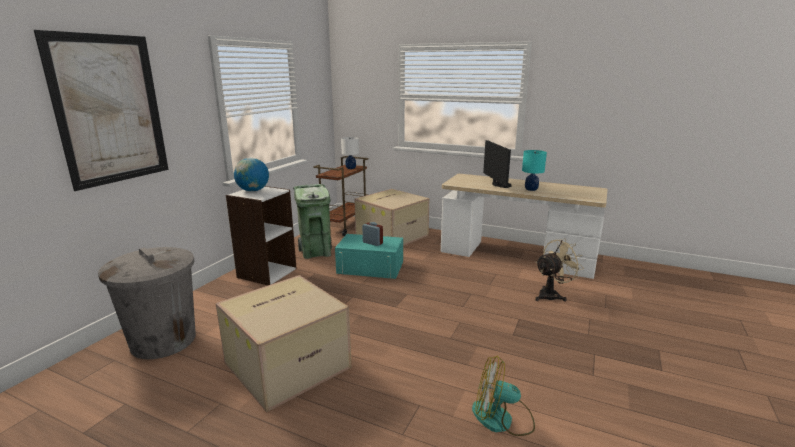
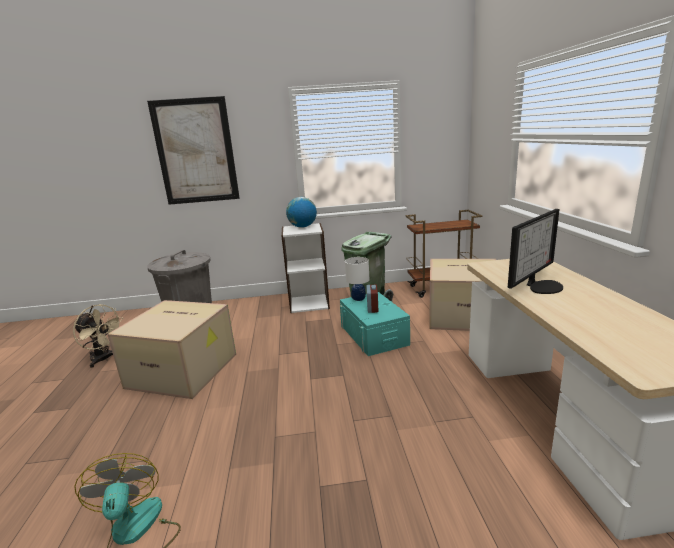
camera: 60 degrees right, 0 degrees up
white table lamp [341,137,359,169] -> white table lamp moved to [345,257,369,301]
turquoise table lamp [522,150,547,191] -> none
beige fan [535,238,584,301] -> beige fan moved to [73,304,122,368]

